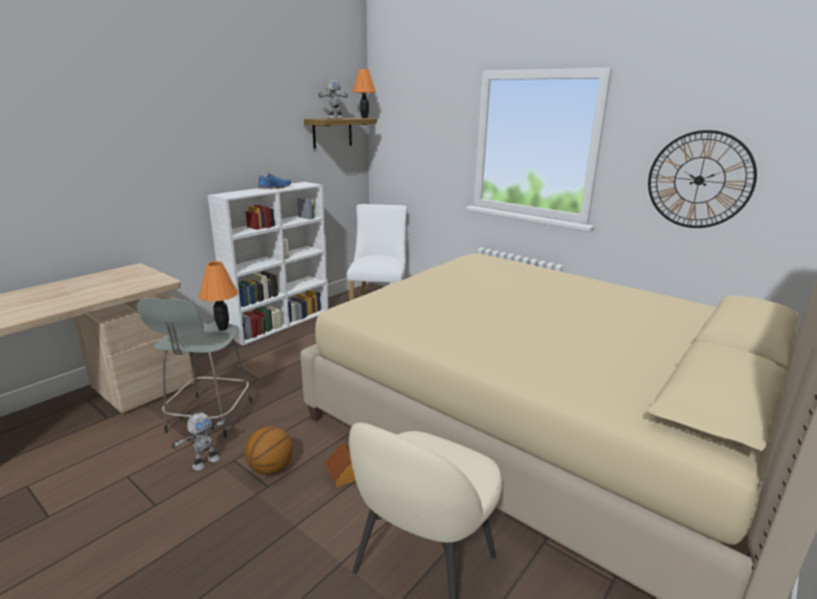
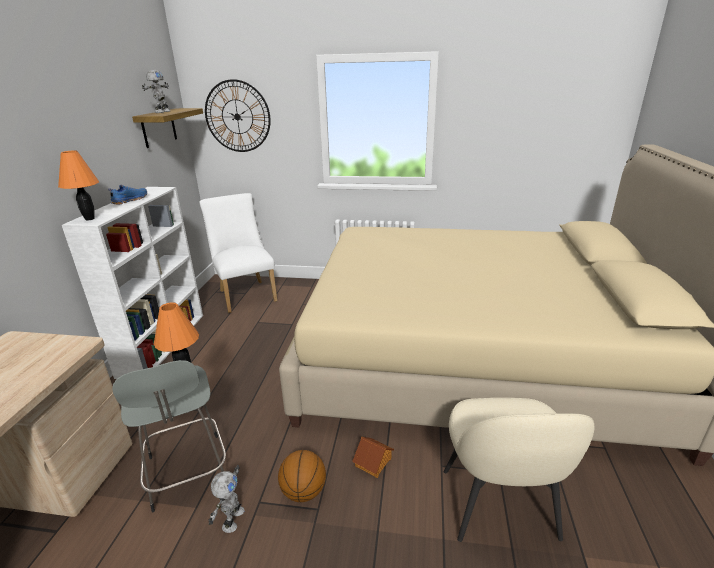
camera: 30 degrees left, 5 degrees up
orange table lamp [352,69,376,118] -> orange table lamp moved to [58,150,99,220]
wall clock [648,130,757,228] -> wall clock moved to [205,79,271,152]

